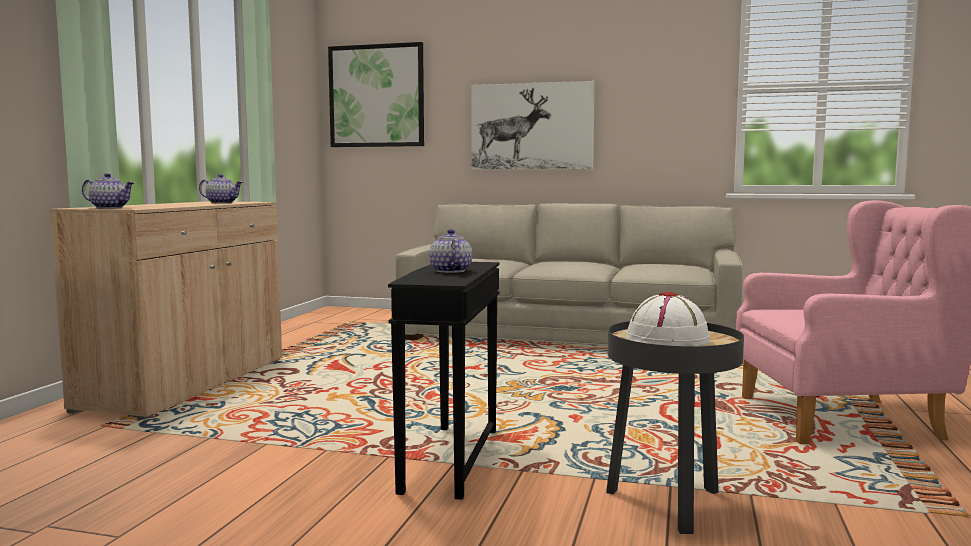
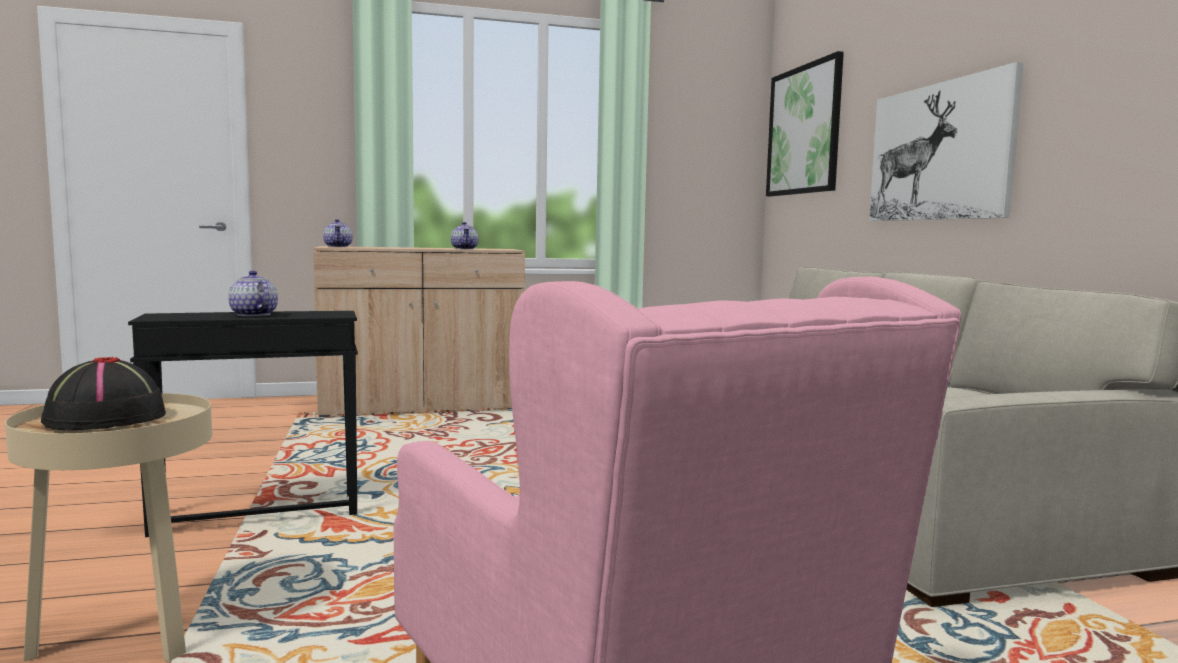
camera: 60 degrees right, 0 degrees up
teapot [429,229,472,273] -> teapot turned 90 degrees counterclockwise [228,271,278,316]
black side table [606,321,744,534] -> beige side table [5,393,212,663]
white hat [626,292,710,346] -> black hat [41,357,166,430]

